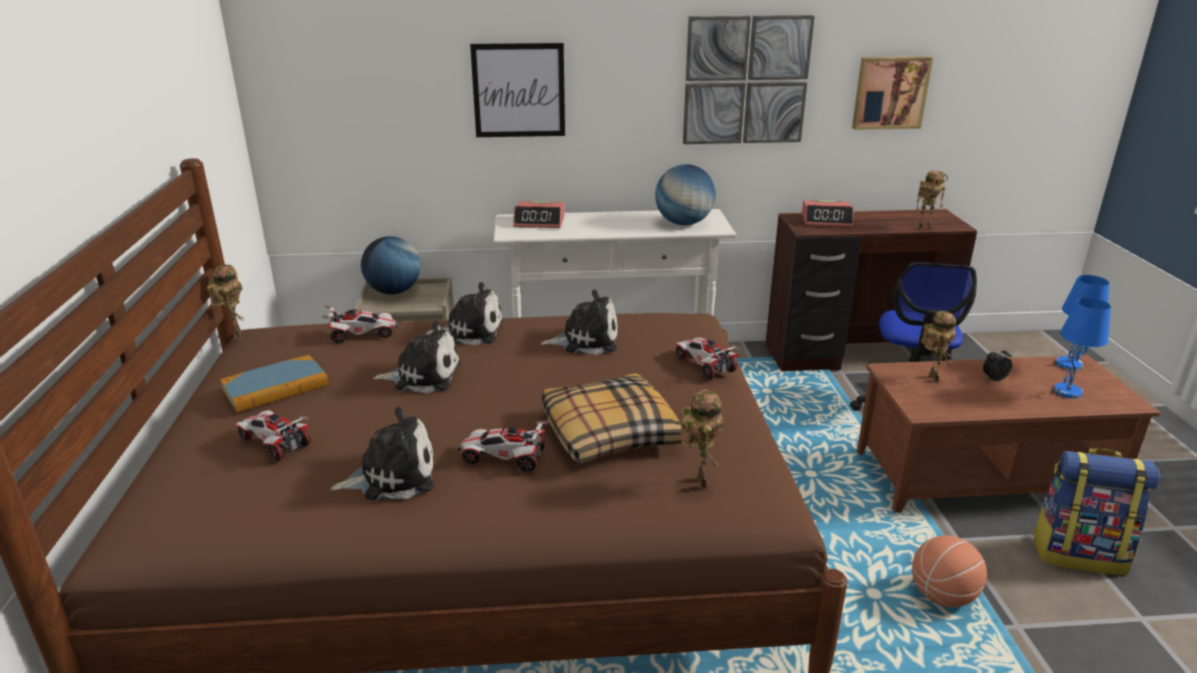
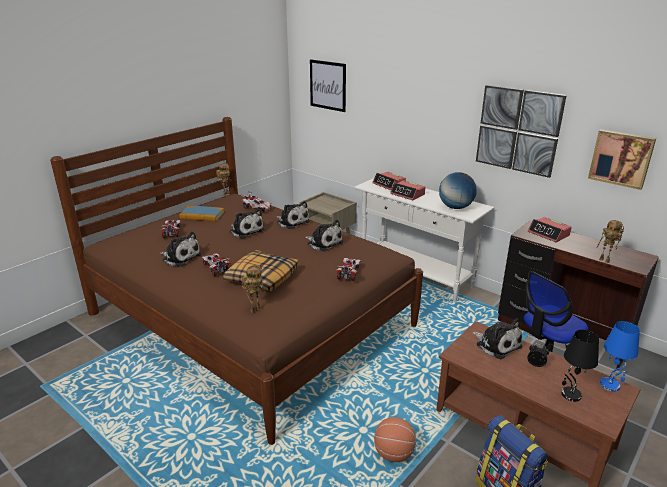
camera: 45 degrees right, 0 degrees up
globe [361,236,420,295] -> none
picture [470,43,565,137] -> picture moved to [310,59,346,112]
toy robot [921,311,956,383] -> plush toy [472,318,522,359]
blue table lamp [1054,297,1111,399] -> black table lamp [561,330,599,402]
none -> alarm clock [390,180,425,200]

